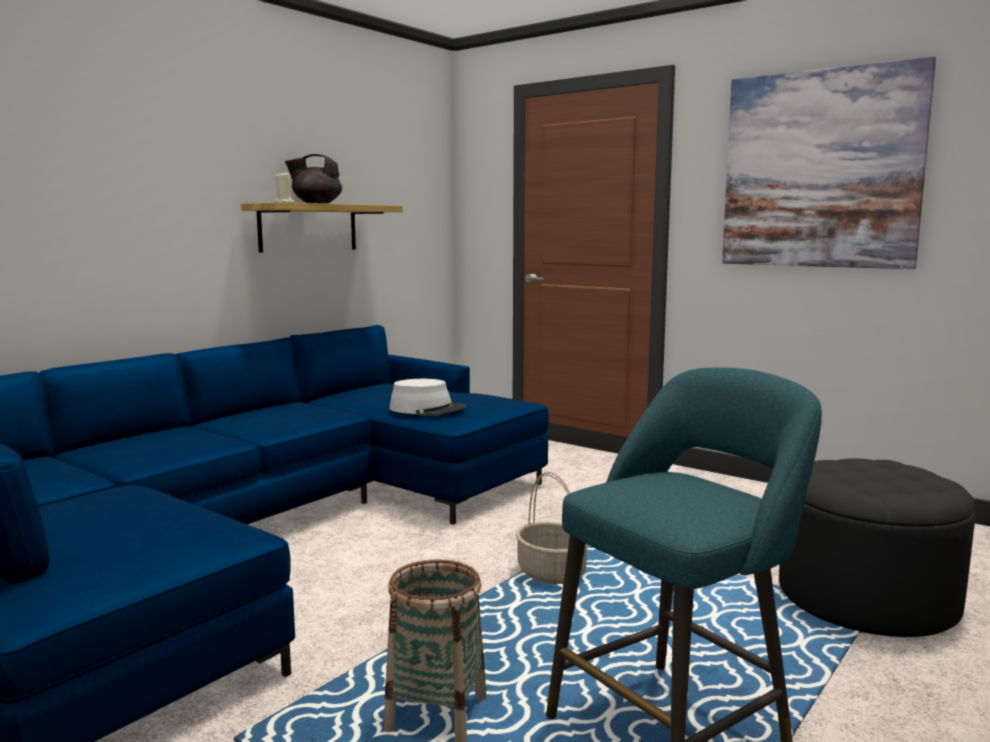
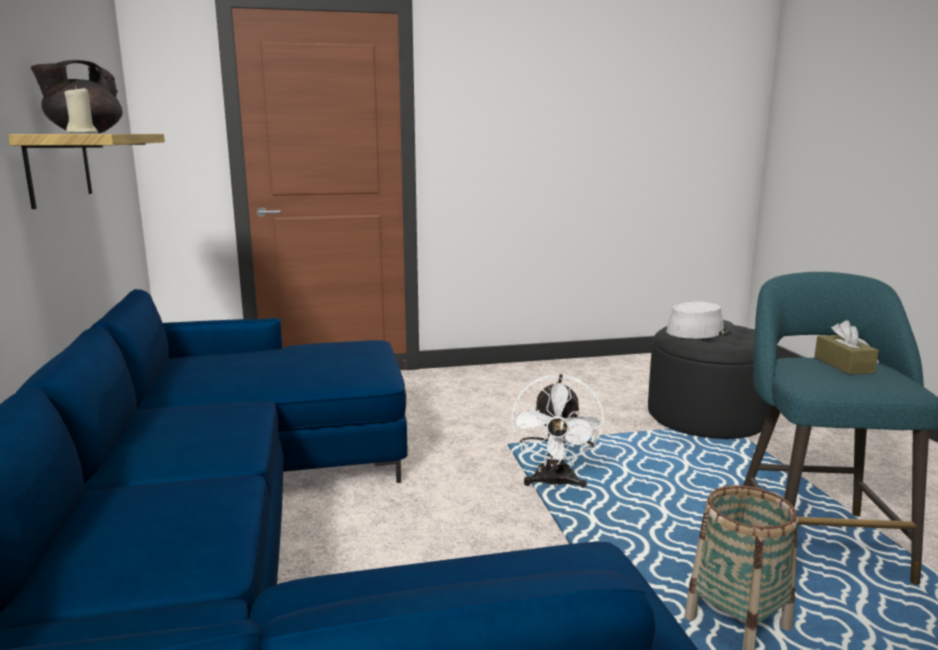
camera: 50 degrees left, 5 degrees up
grey hat [389,379,466,416] -> grey hat moved to [666,301,734,339]
basket [515,472,588,584] -> white fan [511,374,605,488]
picture [722,56,936,269] -> none
none -> brown tissue box [814,320,879,375]

